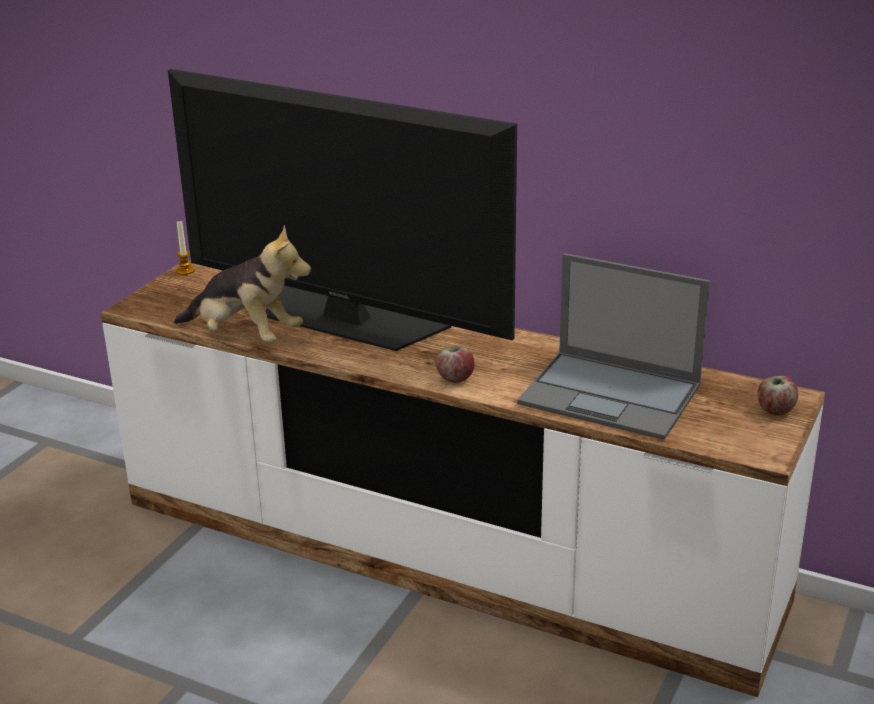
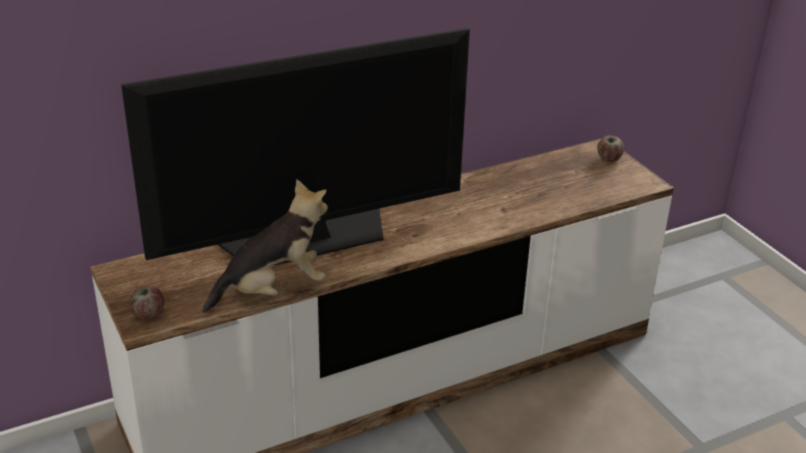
camera: 55 degrees left, 5 degrees up
candle [176,221,195,275] -> none
apple [435,346,474,383] -> apple moved to [129,286,164,320]
laptop [517,253,710,440] -> none

